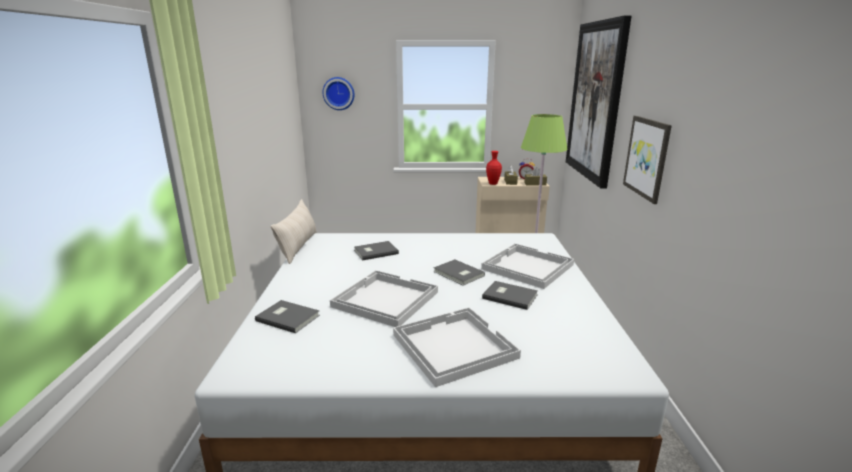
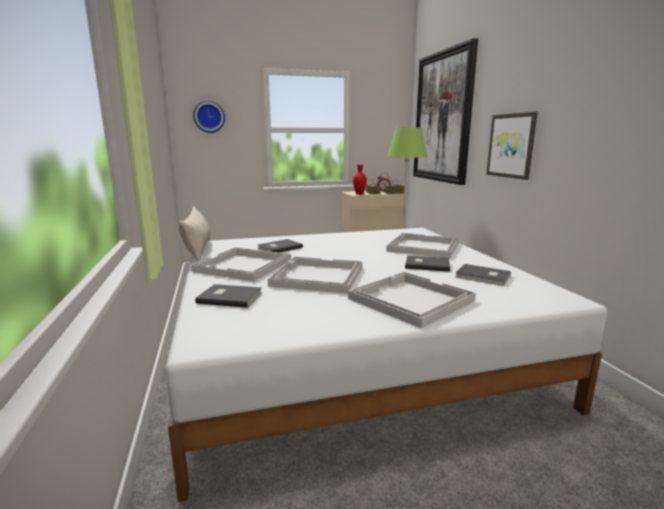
camera: 15 degrees left, 5 degrees down
grey book [433,259,485,286] -> grey book moved to [455,264,511,286]
none -> white tray [191,247,291,281]

